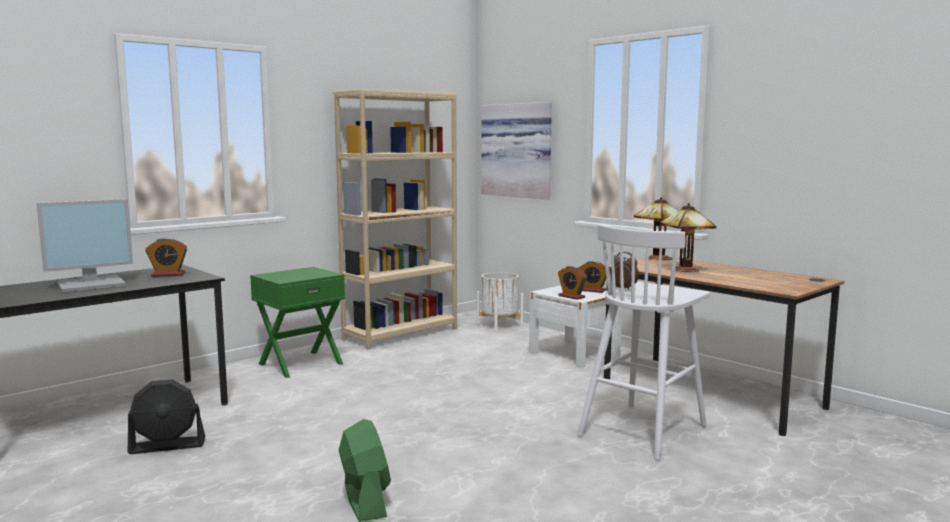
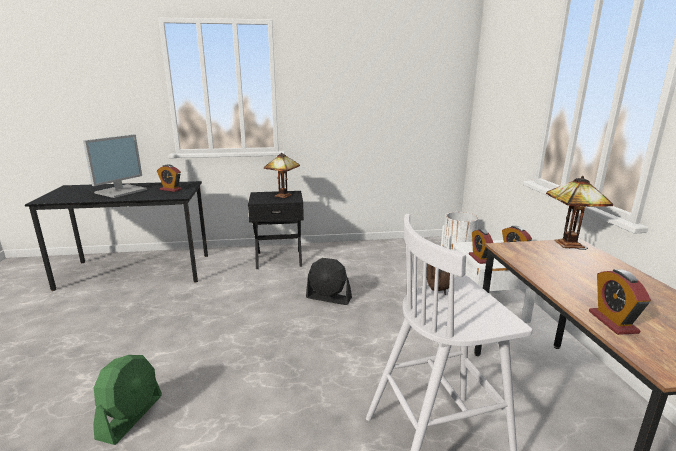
camera: 35 degrees right, 10 degrees up
monitor [37,199,133,292] -> monitor turned 60 degrees counterclockwise [83,134,147,198]
black fan [127,379,205,454] -> black fan moved to [306,258,352,305]
green nightstand [250,267,345,378] -> black nightstand [248,191,304,269]
beige bookcase [333,89,457,350] -> none
picture [481,102,552,199] -> none
table lamp [660,203,717,272] -> table lamp moved to [264,153,300,198]
none -> alarm clock [589,269,651,335]

